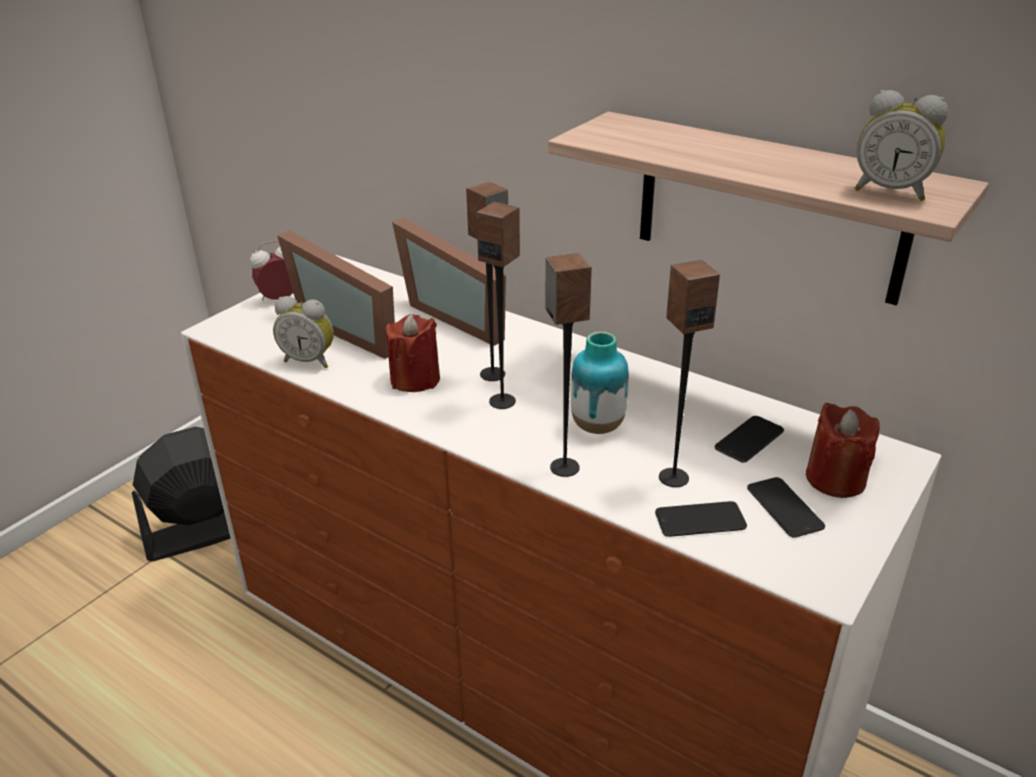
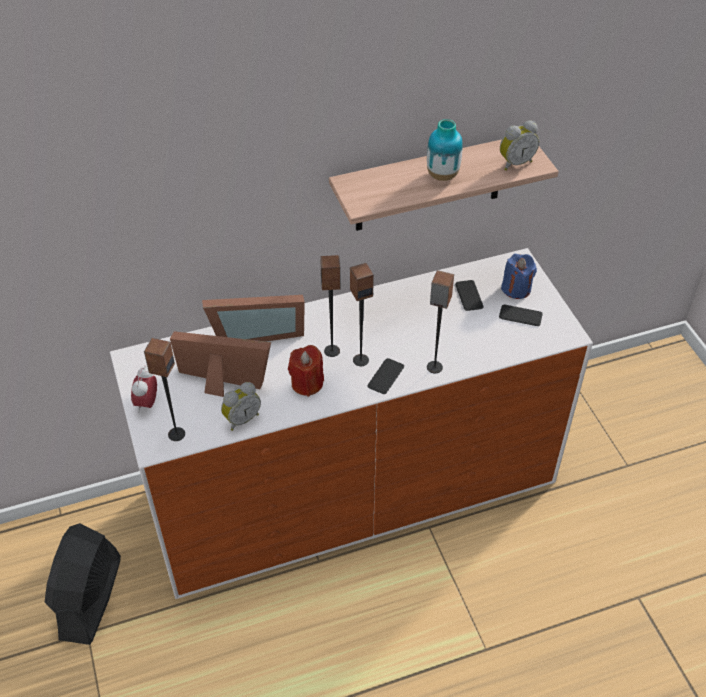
camera: 55 degrees left, 15 degrees up
picture frame [277,230,395,359] -> picture frame turned 150 degrees counterclockwise [170,331,271,397]
vase [570,332,629,434] -> vase moved to [427,119,463,181]
phone [655,501,747,537] -> phone moved to [367,358,404,394]
speaker [659,260,720,487] -> speaker moved to [144,338,185,441]
red candle [806,403,880,498] -> blue candle [501,254,537,299]

